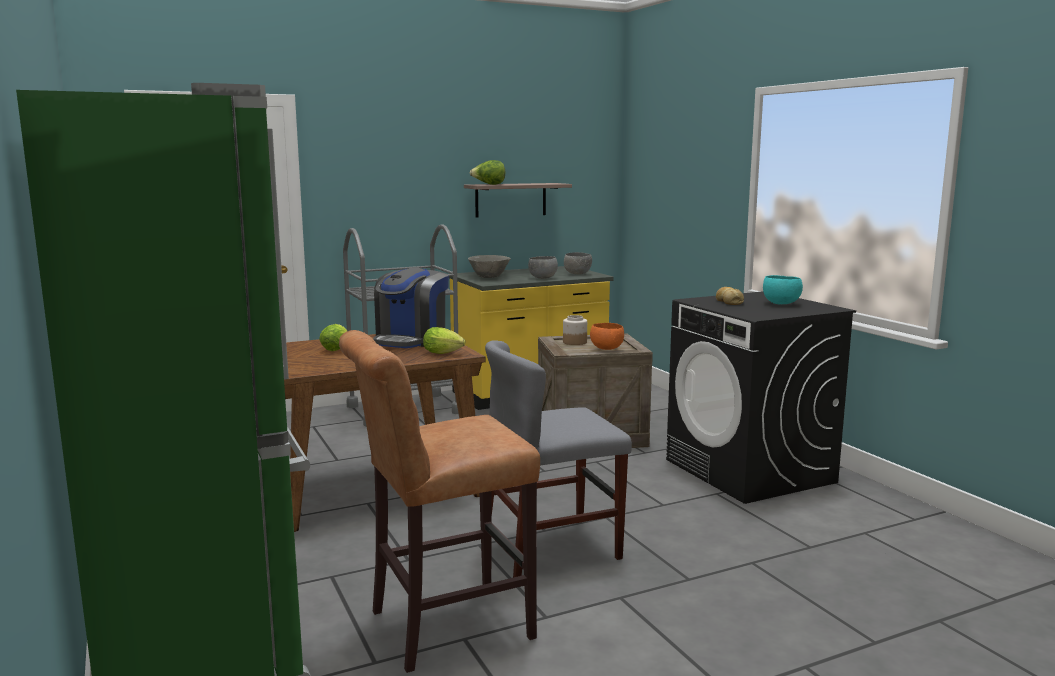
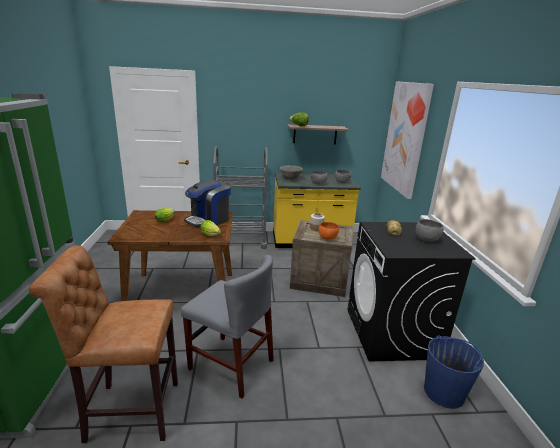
camera: 20 degrees right, 10 degrees up
grey chair [485,340,632,578] -> grey chair turned 150 degrees counterclockwise [181,255,274,398]
turquoise bowl [763,275,803,304] -> grey bowl [416,219,444,242]
none -> picture [381,81,434,199]
none -> blue bucket [424,335,484,409]

